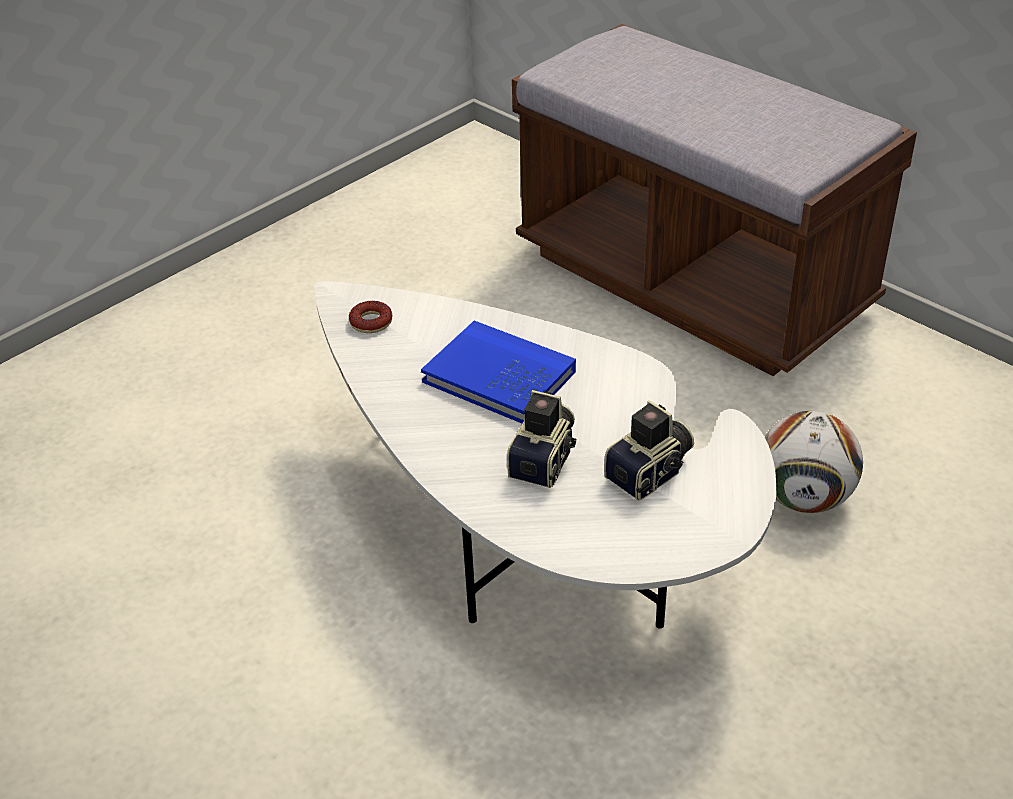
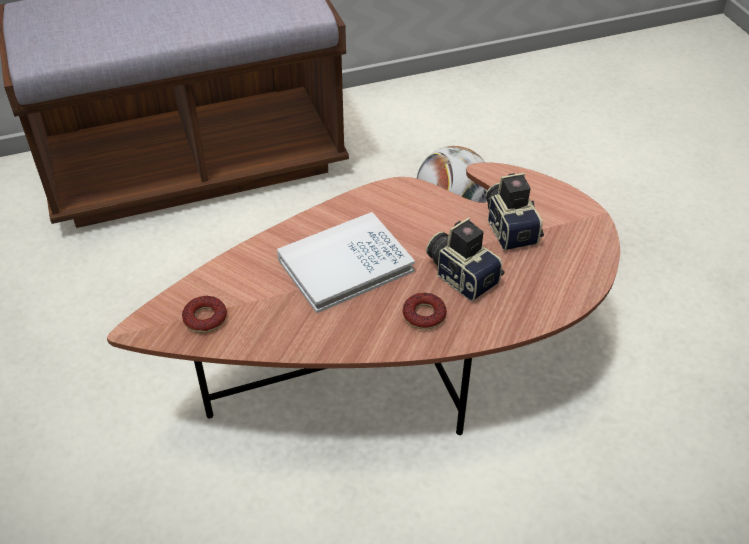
camera: 65 degrees left, 5 degrees up
white coffee table [314,281,776,629] -> brown coffee table [107,163,620,435]
blue book [421,321,576,423] -> white book [277,212,415,313]
none -> donut [403,293,447,330]

